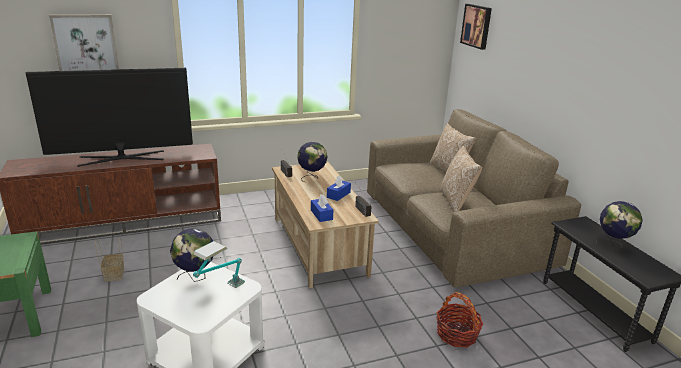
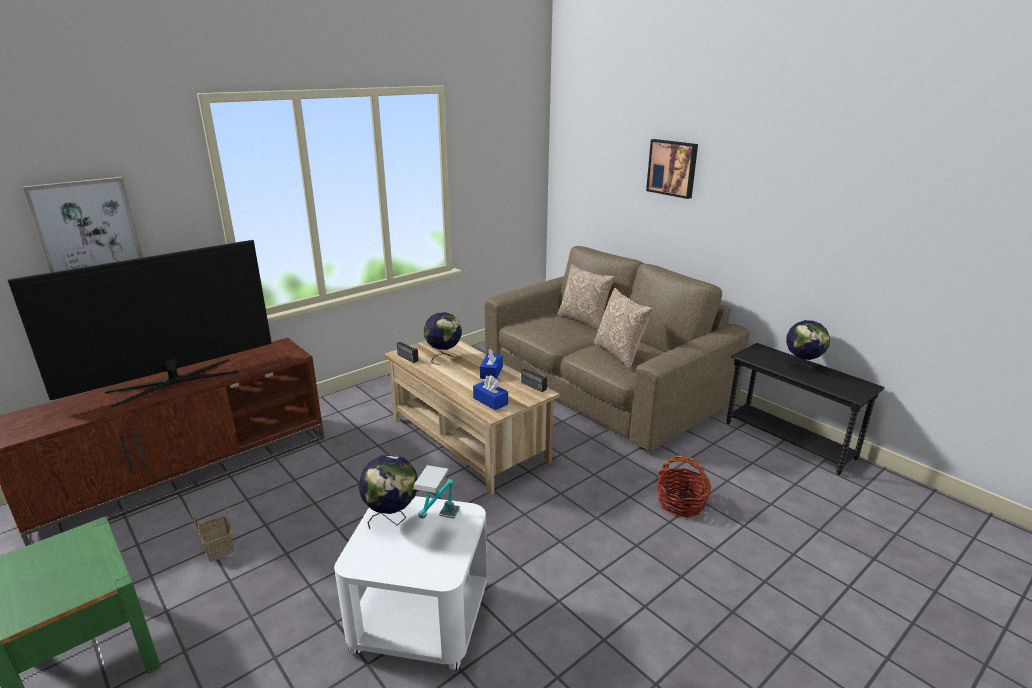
camera: 20 degrees left, 0 degrees up
picture [460,4,492,50] -> picture moved to [646,139,698,199]

